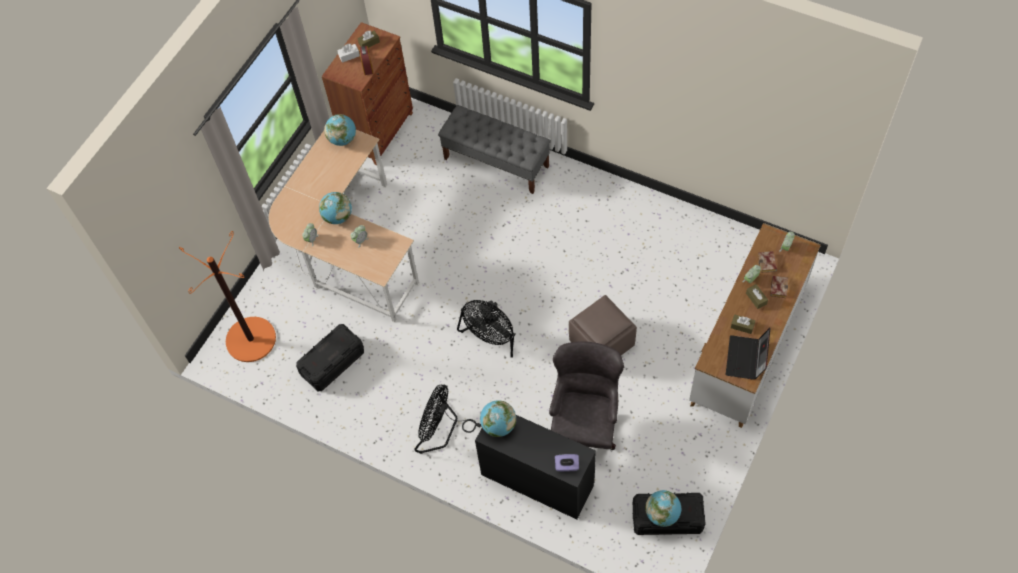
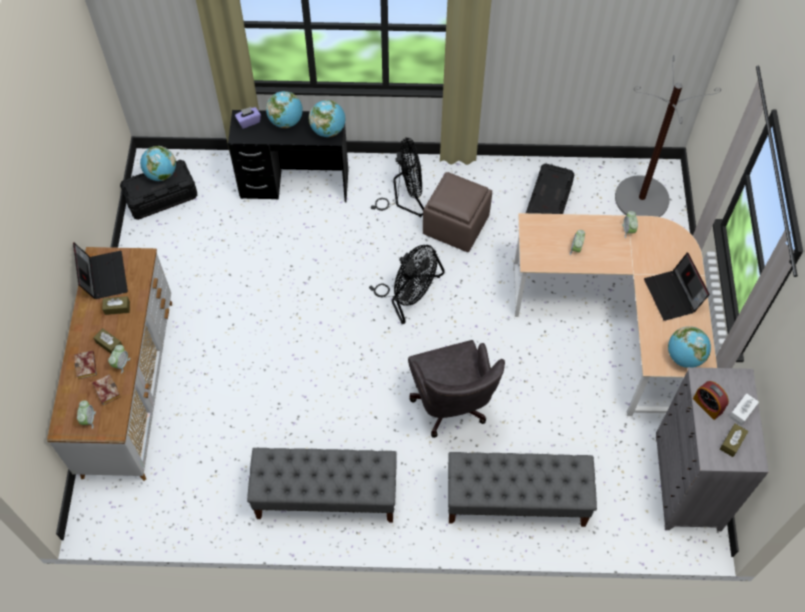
camera: 150 degrees right, 0 degrees up
orange clothes rack [179,231,276,362] -> grey clothes rack [615,56,721,217]
globe [319,192,352,224] -> globe moved to [266,91,303,128]
brown dresser [322,22,413,165] -> grey dresser [656,367,769,531]
black fan [457,300,515,358] -> black fan turned 120 degrees clockwise [369,245,445,324]
grey office chair [549,341,624,450] -> grey office chair moved to [408,340,505,438]
brown ottoman [569,295,637,355] -> brown ottoman moved to [423,172,492,252]
none -> grey bench [247,448,397,522]
none -> laptop [644,252,709,321]

